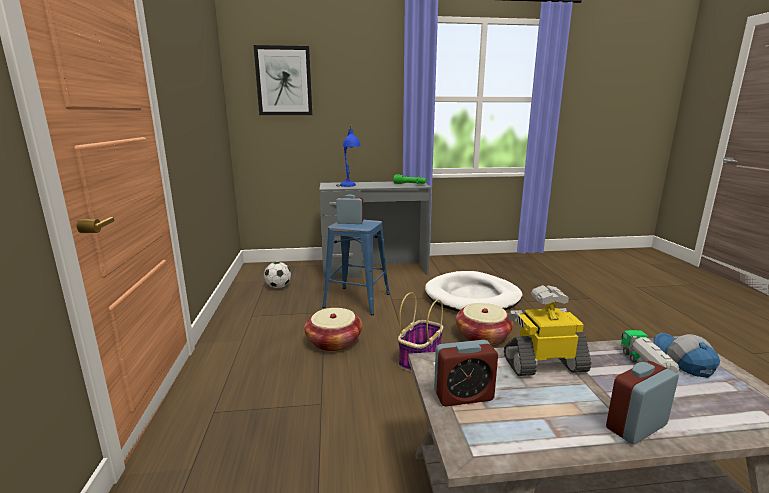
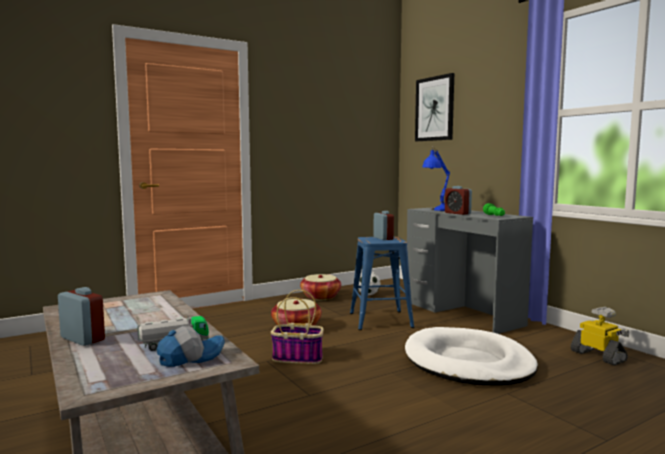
camera: 65 degrees right, 10 degrees down
alarm clock [434,340,498,406] -> alarm clock moved to [445,186,472,215]
basket [456,303,513,345] -> basket moved to [300,274,341,300]
toy robot [504,285,591,376] -> toy robot moved to [571,307,630,365]

